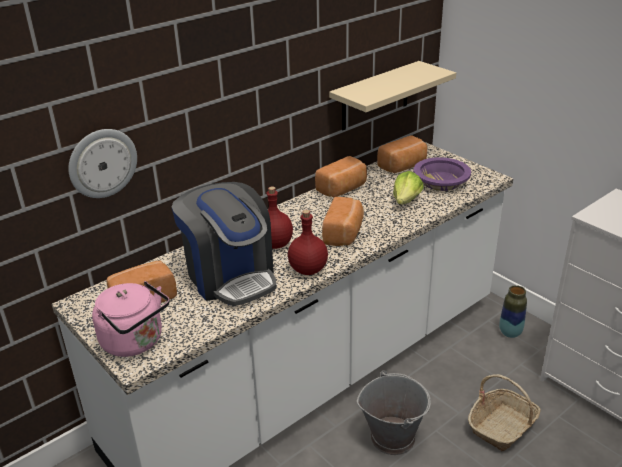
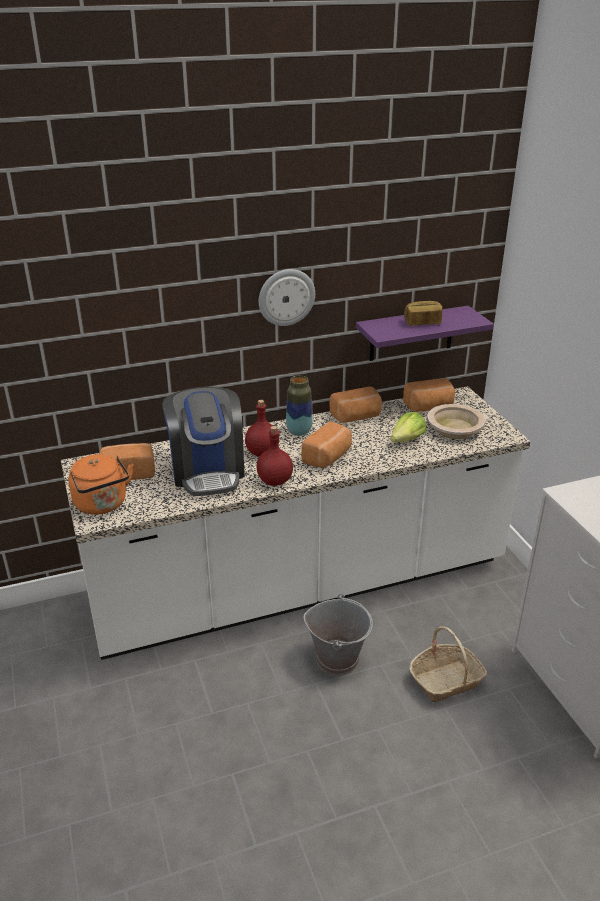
camera: 20 degrees right, 0 degrees up
wall clock [68,129,137,198] -> wall clock moved to [259,269,315,326]
pink kettle [92,281,170,357] -> orange kettle [68,454,133,515]
beige shelf [329,61,456,130] -> purple shelf [356,306,494,361]
purple bowl [414,157,471,191] -> beige bowl [427,404,485,439]
vase [499,285,527,338] -> vase moved to [286,375,312,436]
none -> bread [404,301,442,326]

